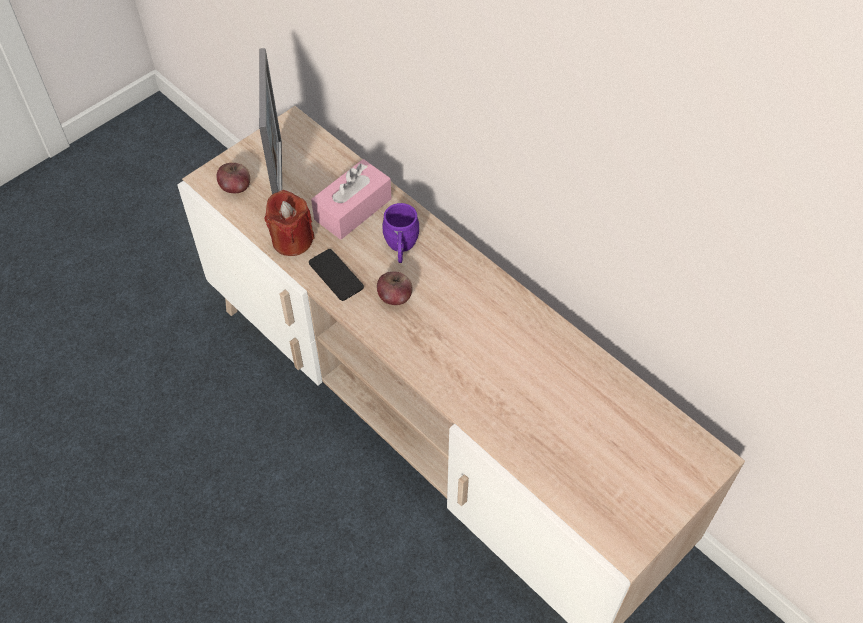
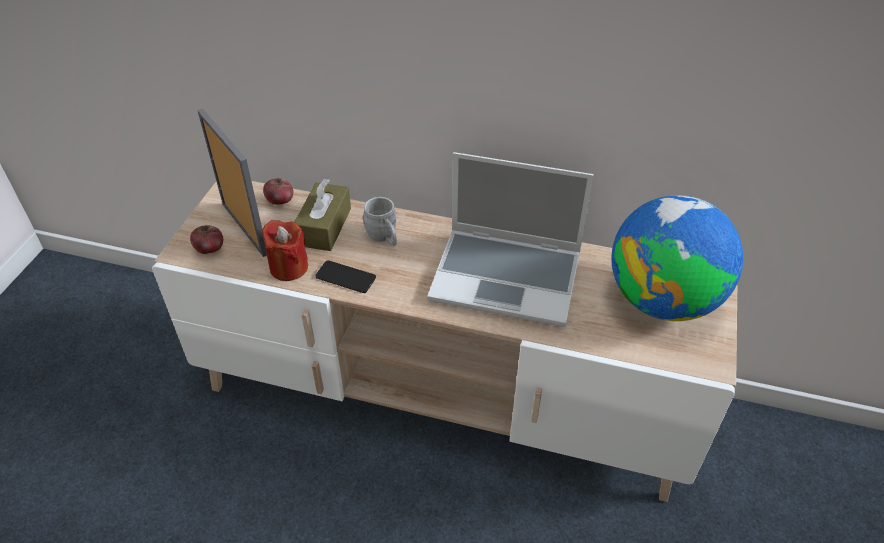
camera: 30 degrees left, 10 degrees down
pink tissue box [311,159,392,240] -> brown tissue box [295,179,351,251]
apple [377,272,412,305] -> apple moved to [263,178,293,205]
purple mug [382,203,420,263] -> grey mug [363,197,397,246]
none -> laptop [427,152,594,327]
none -> globe [611,195,743,321]

